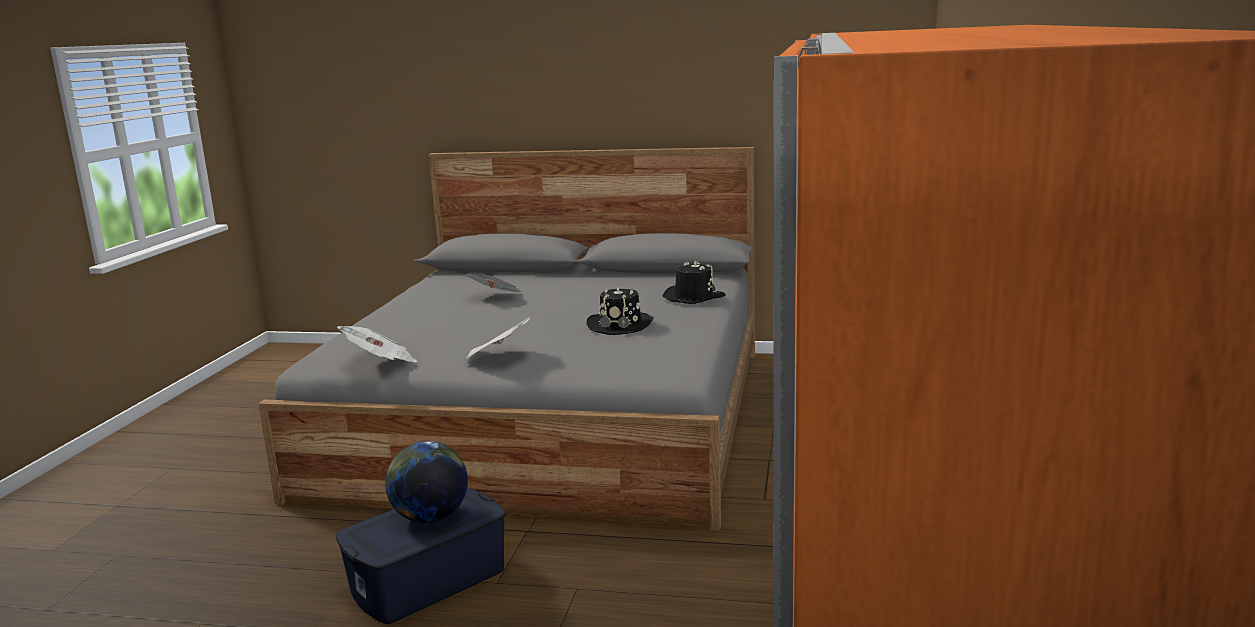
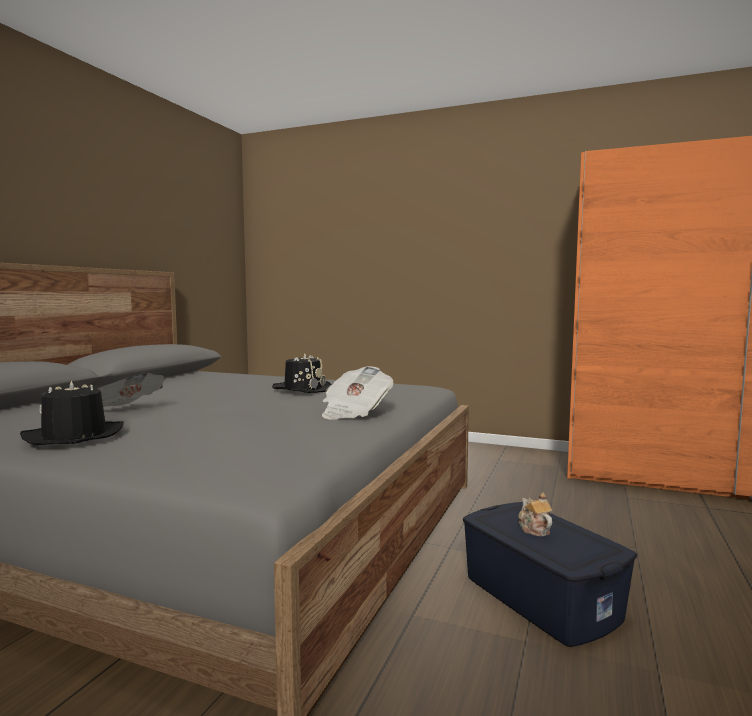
camera: 80 degrees left, 10 degrees down
newspaper [337,326,417,362] -> none
globe [385,441,468,523] -> teapot [518,493,552,536]
black hat [662,261,726,304] -> black hat moved to [20,380,124,445]

